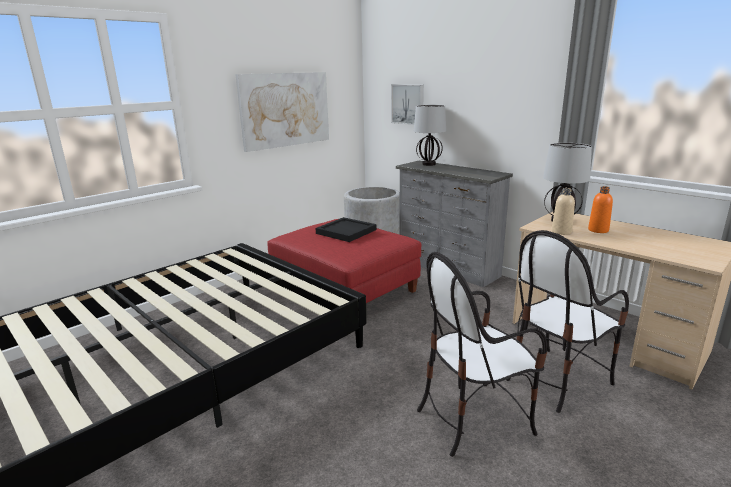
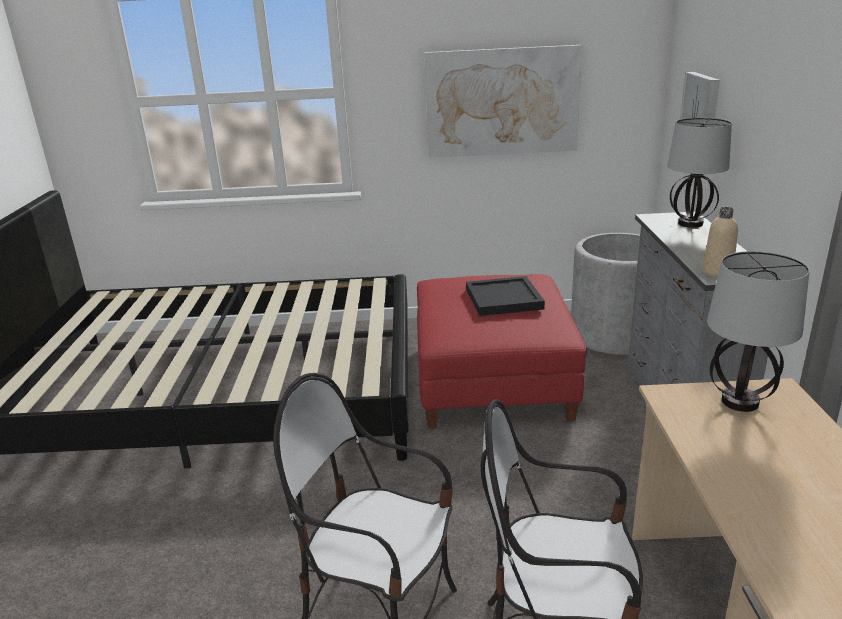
camera: 45 degrees right, 5 degrees up
beige bottle [552,188,575,235] -> beige bottle moved to [703,207,738,277]
orange bottle [588,186,613,233] -> none

